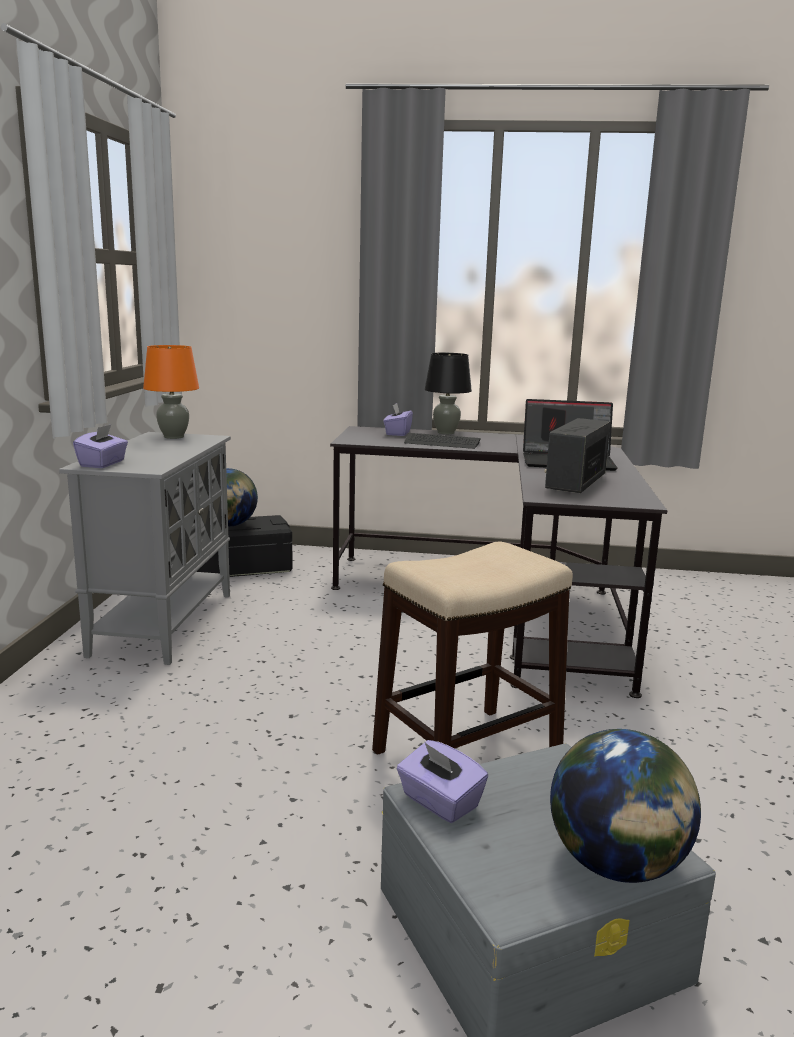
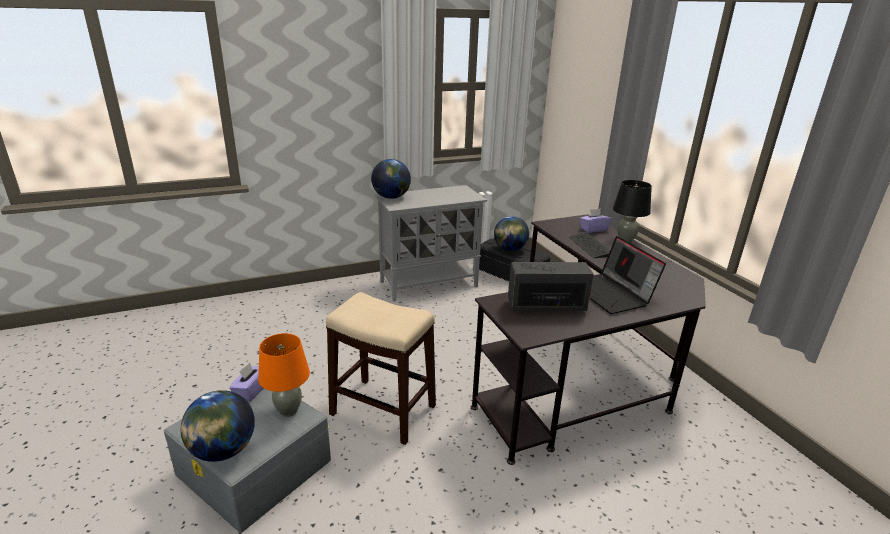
camera: 60 degrees right, 10 degrees up
purple tissue box [73,424,128,468] -> globe [371,159,411,199]
orange table lamp [143,345,199,439] -> orange table lamp moved to [258,333,310,417]

